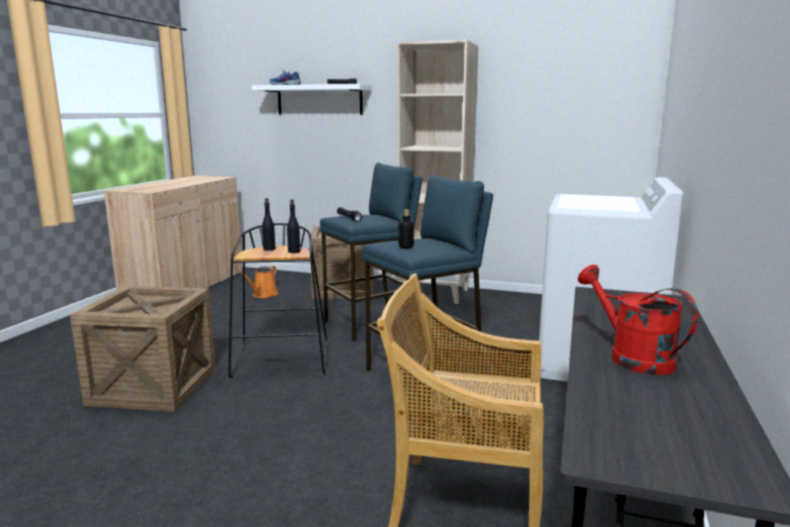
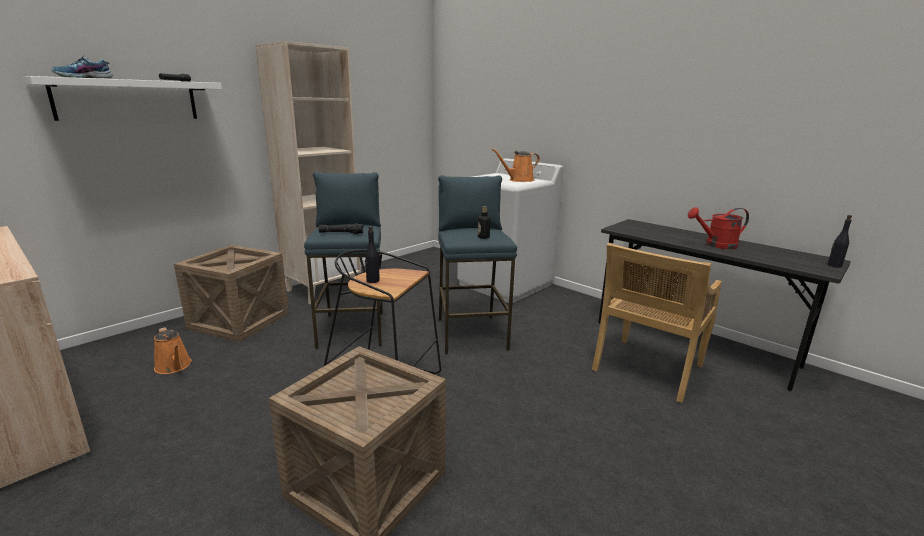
camera: 65 degrees left, 5 degrees up
black bottle [287,199,300,253] -> black bottle moved to [827,215,852,268]
none -> orange watering can [492,149,540,182]

